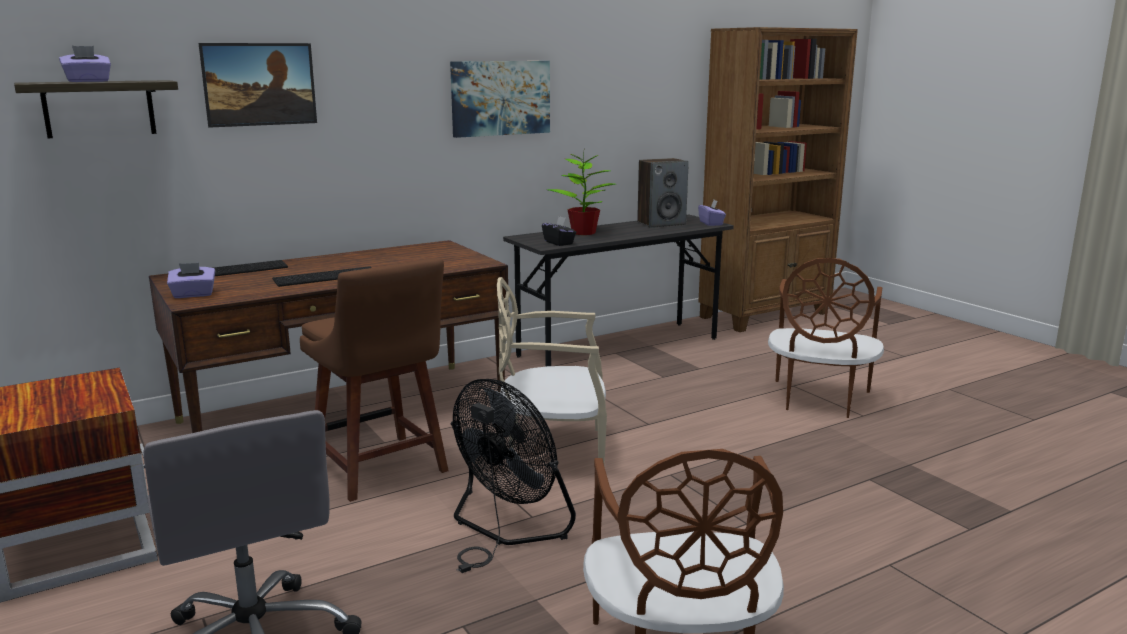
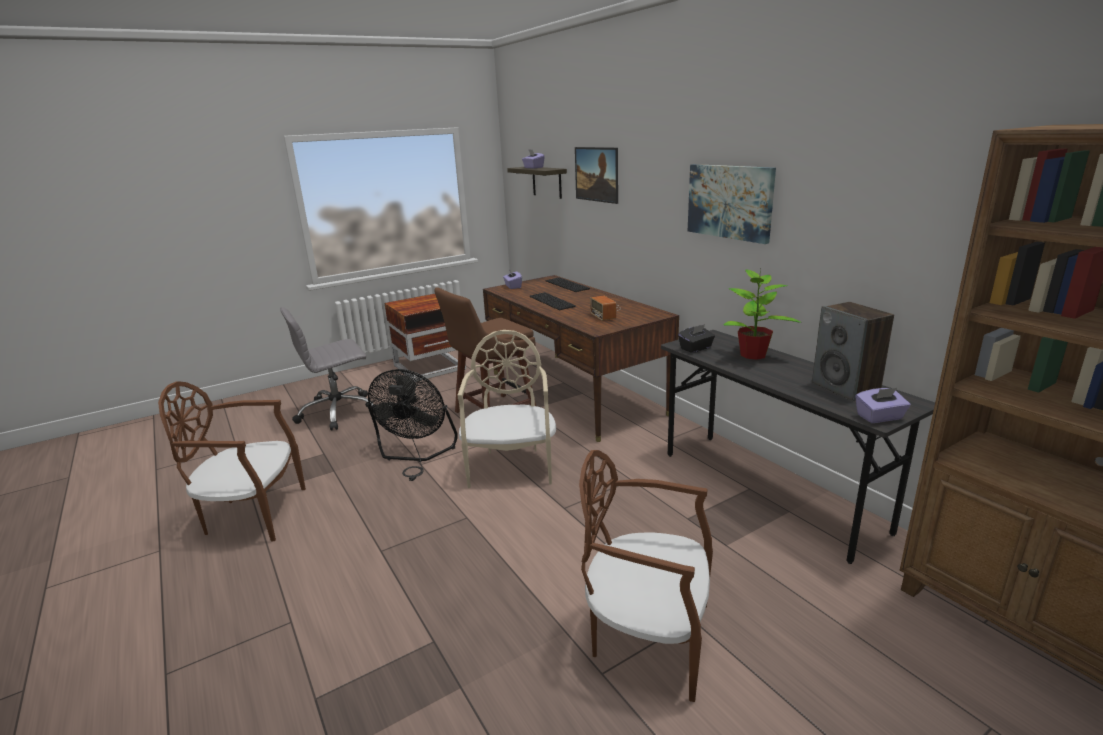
camera: 90 degrees right, 5 degrees up
black fan [451,379,576,573] -> black fan turned 120 degrees counterclockwise [365,369,458,481]
none -> radio [590,295,621,321]

